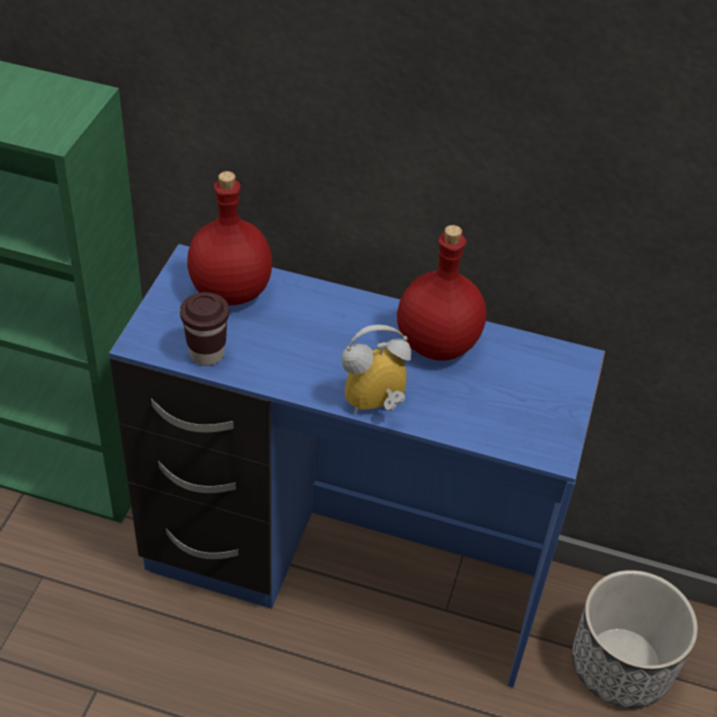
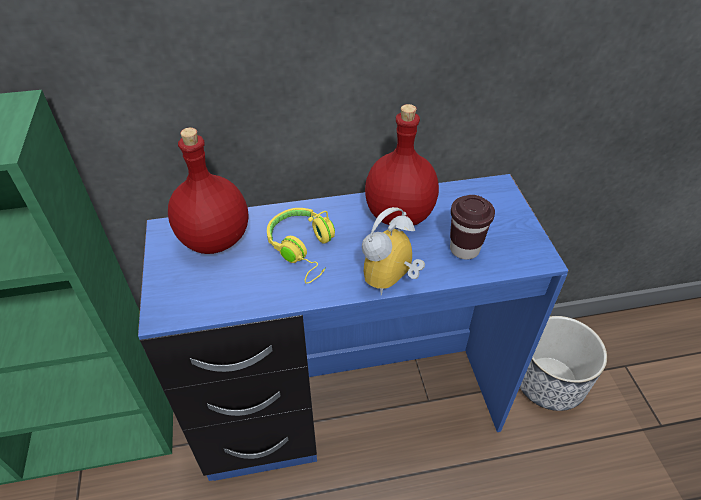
camera: 25 degrees left, 0 degrees up
brown cup [180,292,229,366] -> brown cup moved to [450,195,495,260]
none -> yellow headphones [267,208,335,284]

